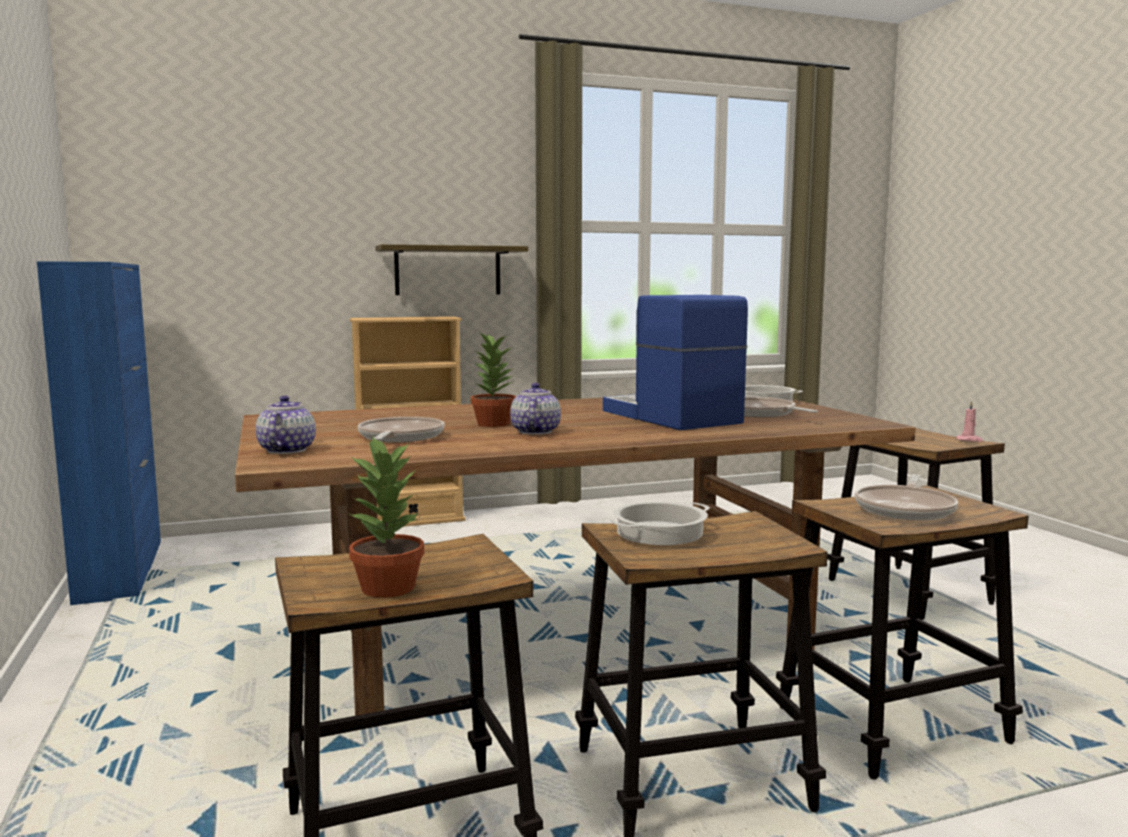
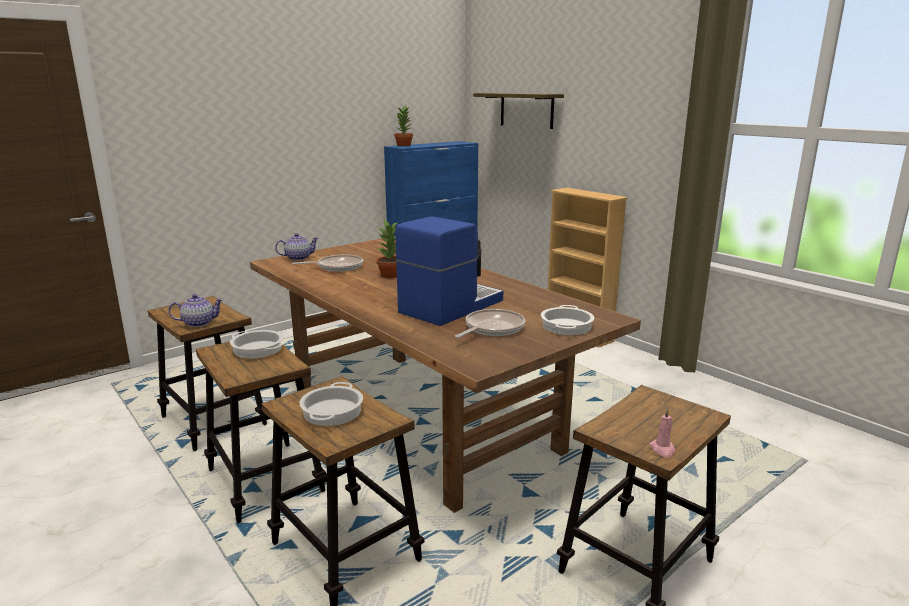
camera: 70 degrees right, 10 degrees up
potted plant [348,435,424,598] -> potted plant moved to [394,106,413,146]
shelf [375,244,528,295] -> shelf moved to [473,93,564,129]
teapot [510,383,561,435] -> teapot moved to [168,294,224,327]
frying pan [855,474,958,520] -> cooking pot [299,382,363,426]

